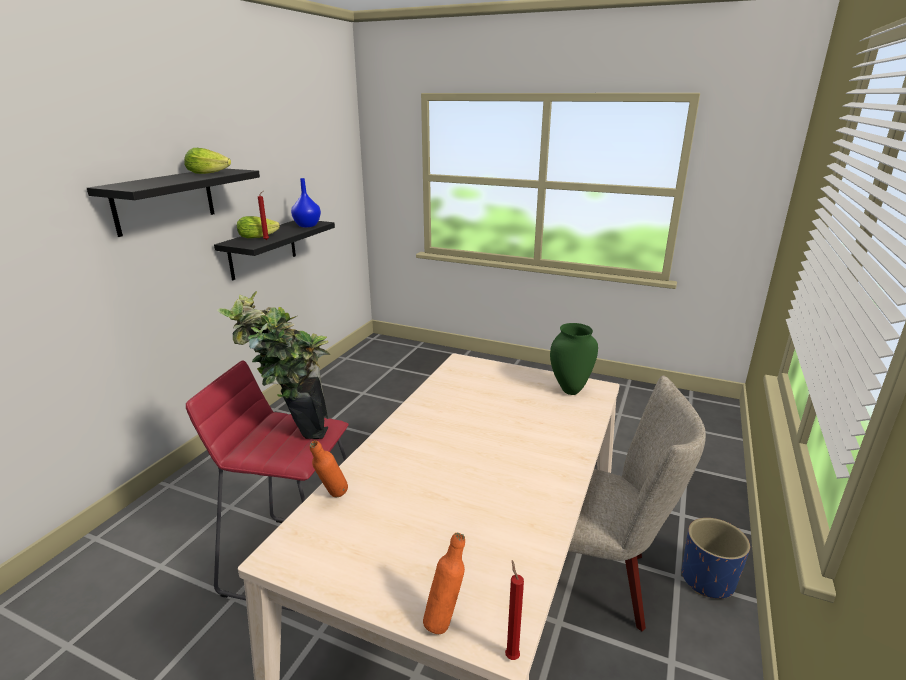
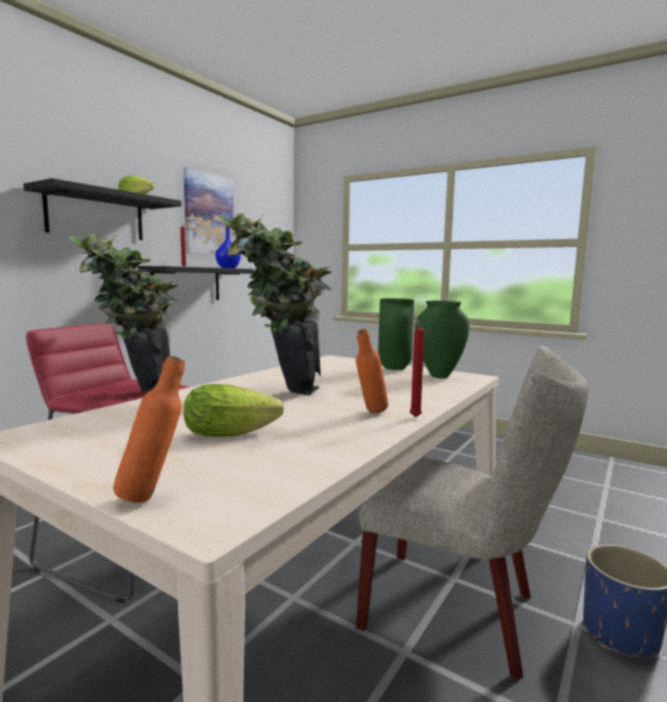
camera: 10 degrees right, 15 degrees down
lettuce [237,216,280,238] -> lettuce moved to [184,384,284,437]
orange bottle [310,440,348,497] -> orange bottle moved to [356,329,388,413]
red candle [505,560,524,660] -> red candle moved to [410,318,425,418]
none -> picture [183,168,234,255]
none -> potted plant [217,213,332,395]
none -> green vase [378,298,414,370]

